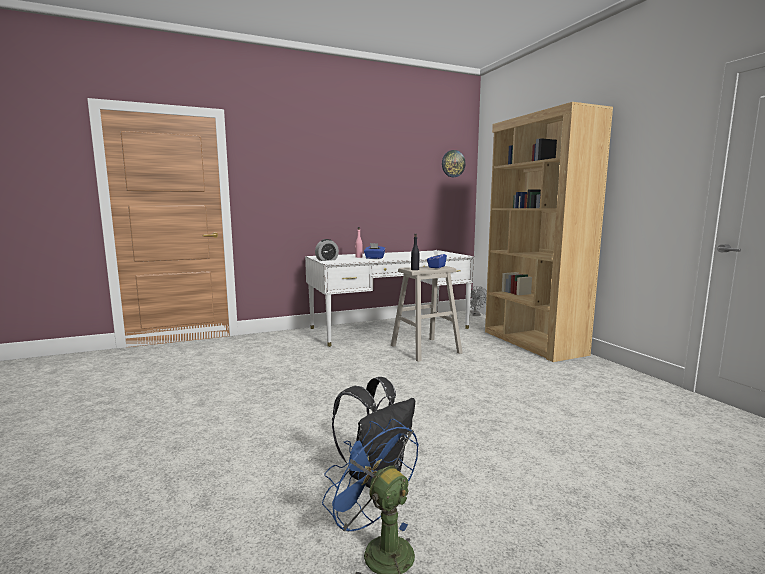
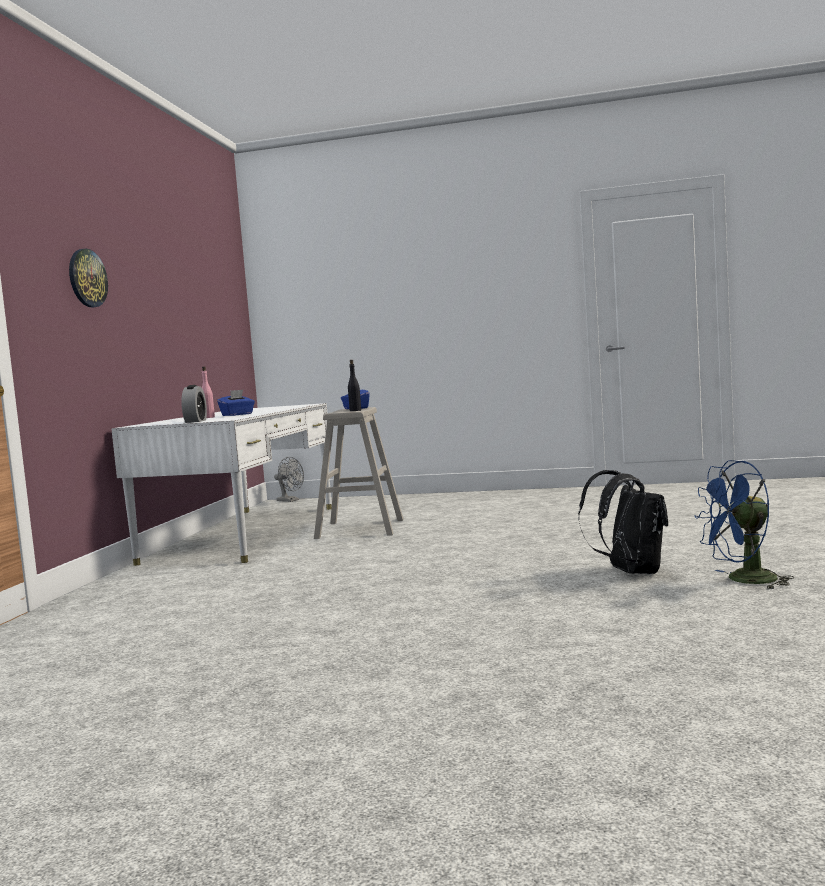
camera: 55 degrees left, 5 degrees down
wall clock [442,150,465,177] -> wall clock moved to [69,249,108,308]
brown bookcase [485,102,613,362] -> none

